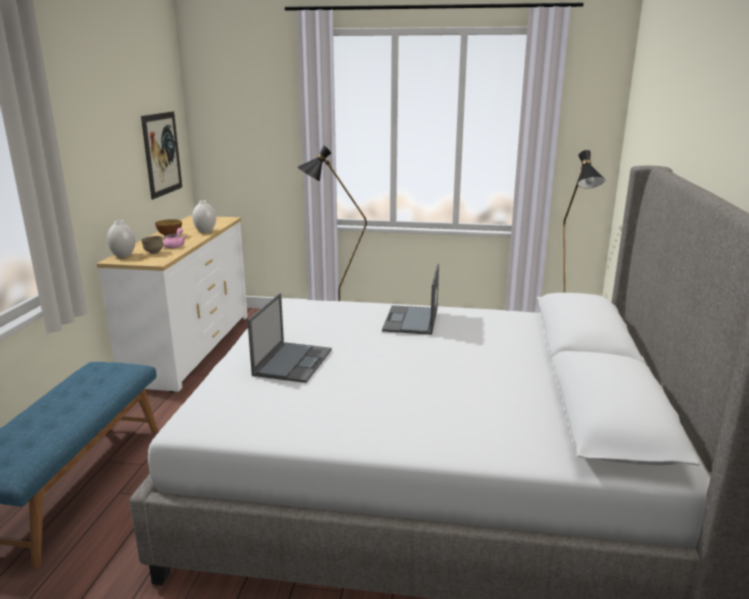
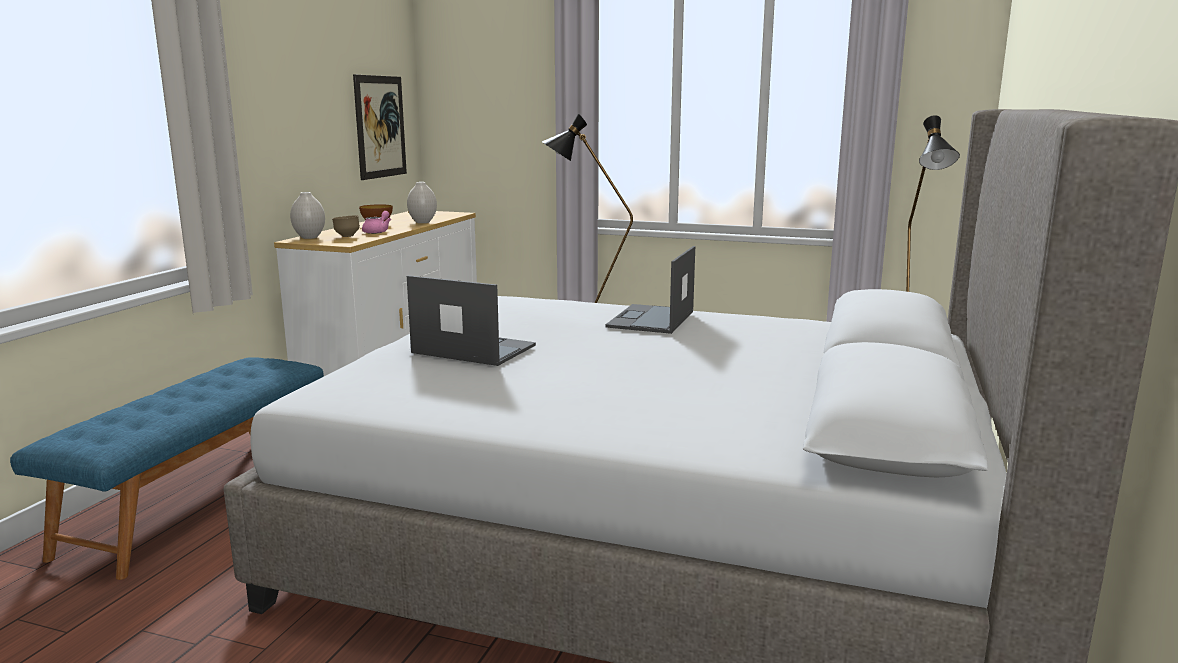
camera: 10 degrees right, 5 degrees down
laptop [247,293,332,383] -> laptop turned 90 degrees counterclockwise [407,275,536,366]

